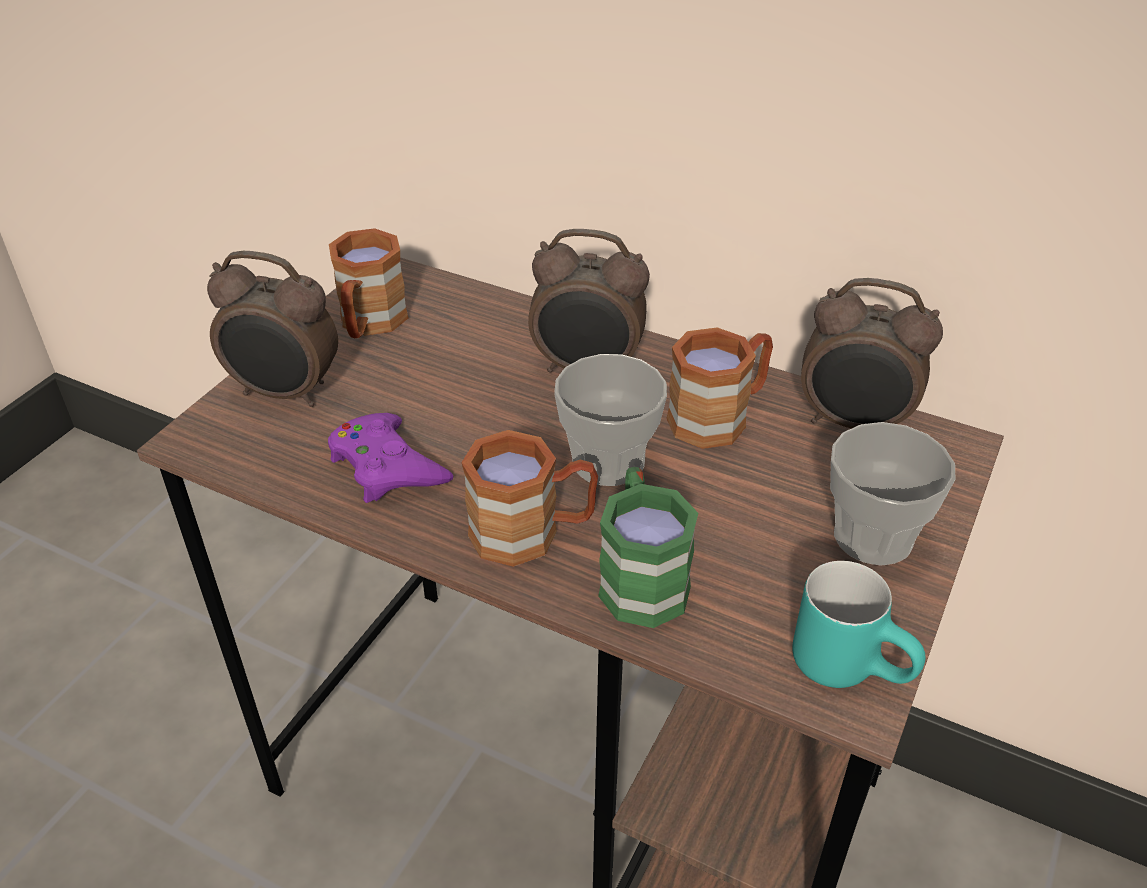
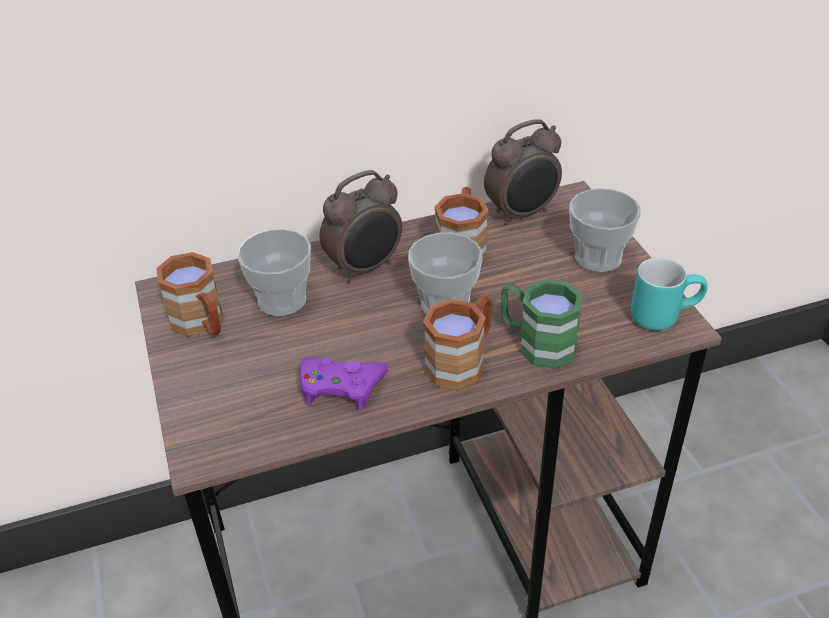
camera: 45 degrees left, 0 degrees up
alarm clock [207,251,338,407] -> none
none -> cup [237,229,311,316]

